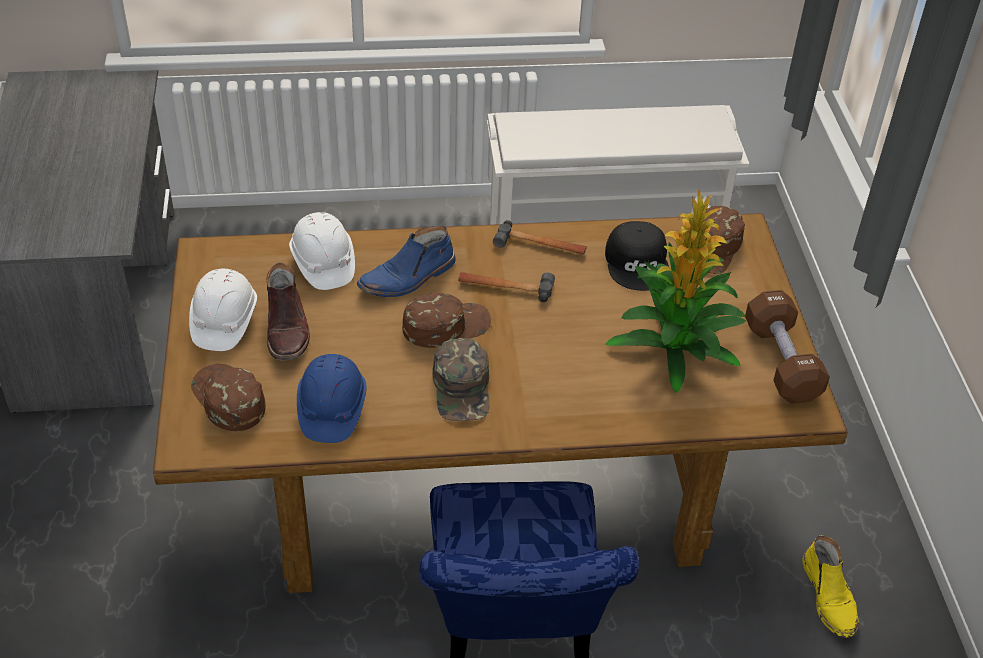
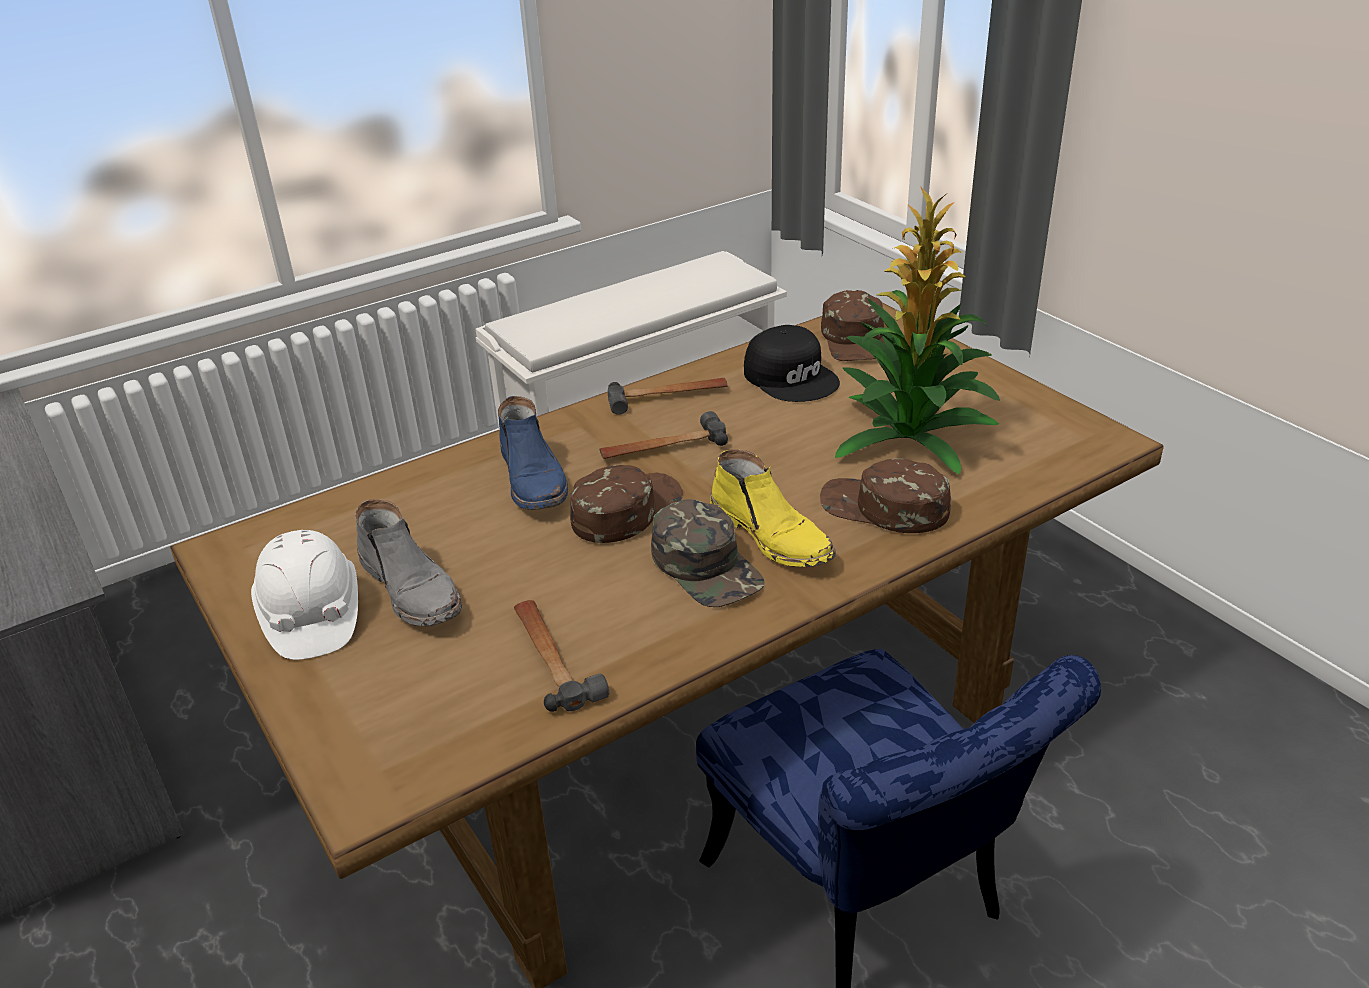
camera: 25 degrees left, 10 degrees down
brown cap [191,364,266,431] -> brown cap moved to [820,459,951,533]
brown boot [267,263,310,361] -> grey boot [355,499,462,627]
white hard hat [289,212,355,290] -> none
blue hard hat [297,354,367,443] -> hammer [514,600,609,712]
blue boot [357,226,456,297] -> blue boot turned 45 degrees counterclockwise [498,396,568,510]
brown dumbbell [745,290,830,404] -> none
yellow boot [802,535,859,638] -> yellow boot moved to [710,449,836,567]

